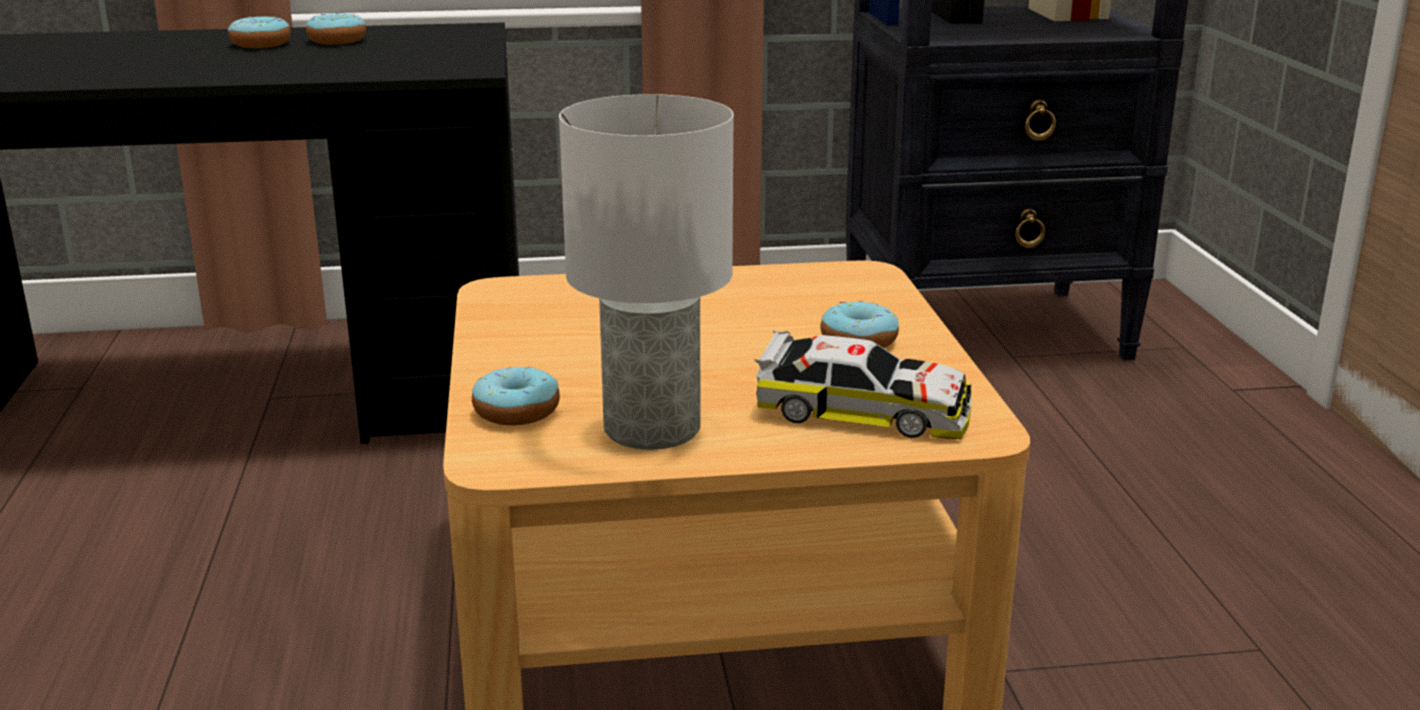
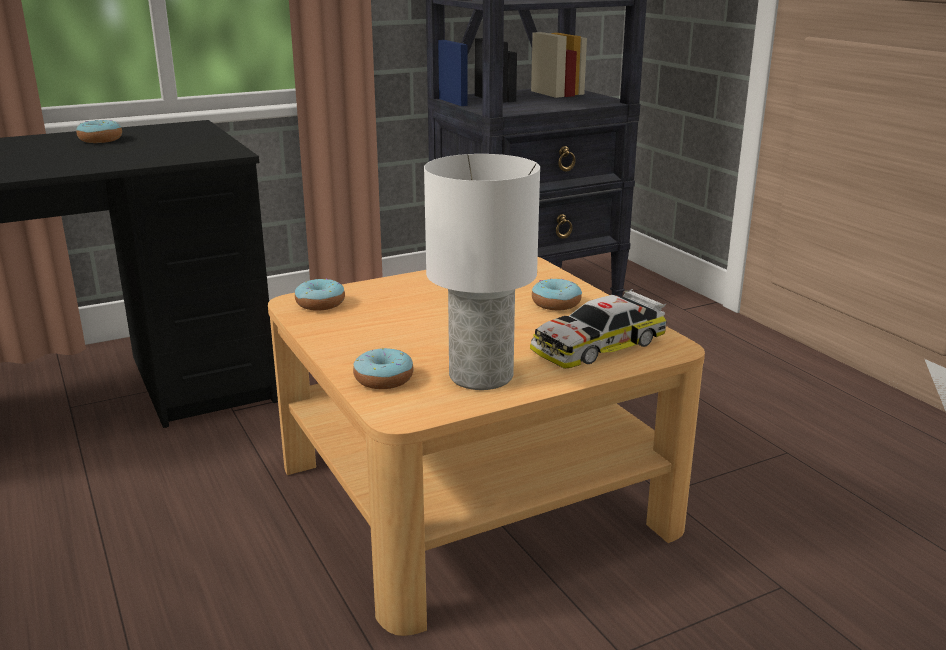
camera: 20 degrees left, 0 degrees up
donut [228,17,290,48] -> donut moved to [295,279,345,311]
toy car [754,330,972,439] -> toy car turned 150 degrees clockwise [530,289,666,369]

